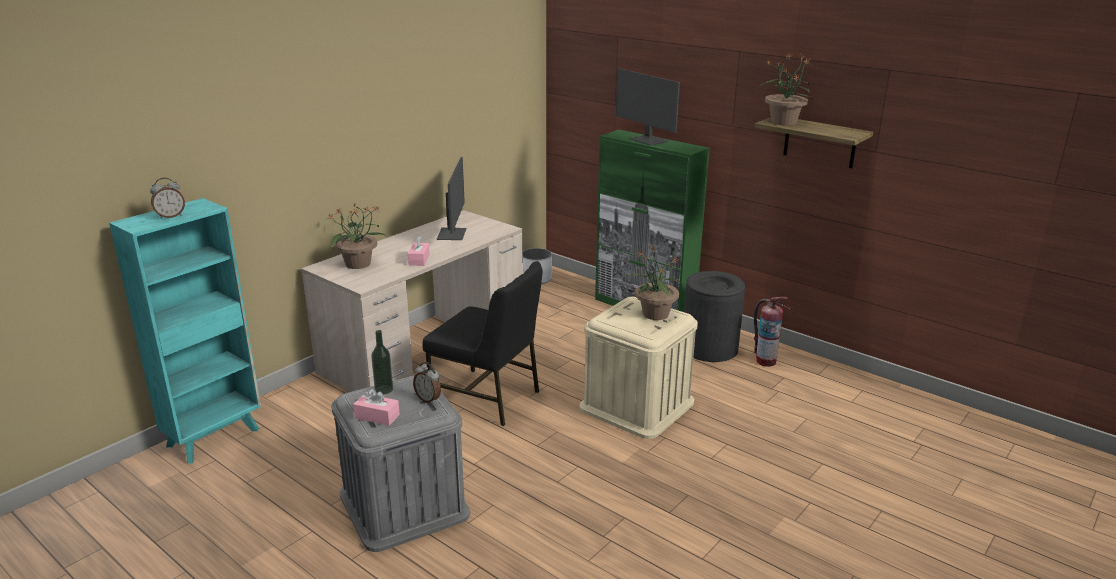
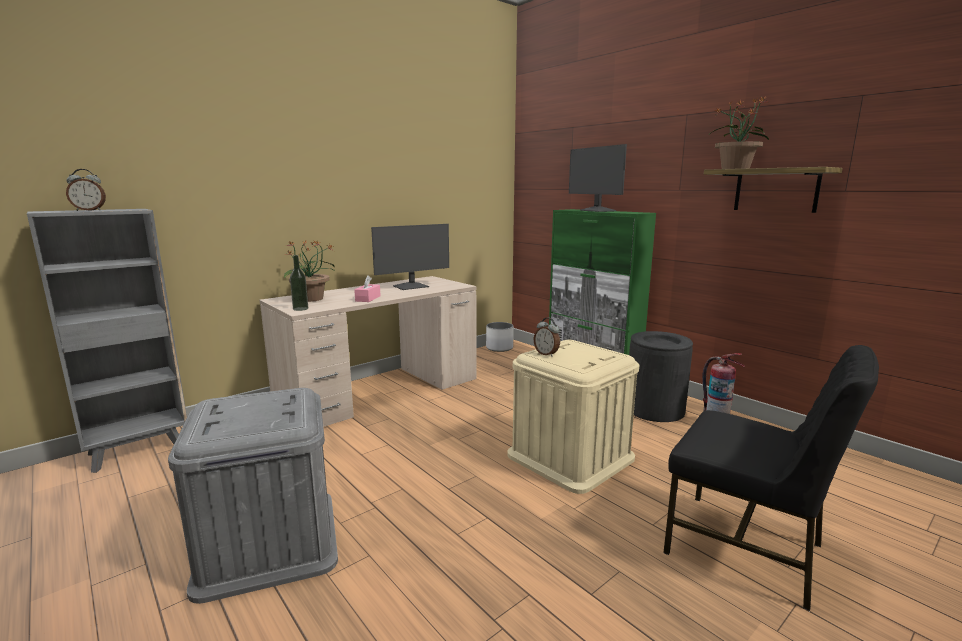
camera: 10 degrees right, 10 degrees down
turquoise bookcase [109,198,261,464] -> grey bookcase [27,209,187,473]
pink tissue box [353,388,400,426] -> none
bottle [371,330,393,394] -> bottle moved to [290,255,308,311]
alarm clock [413,362,441,404] -> alarm clock moved to [534,317,560,357]
black chair [422,261,542,426] -> black chair moved to [663,345,879,611]
monitor [437,157,466,240] -> monitor turned 45 degrees clockwise [371,224,449,290]
potted plant [630,247,679,320] -> none

